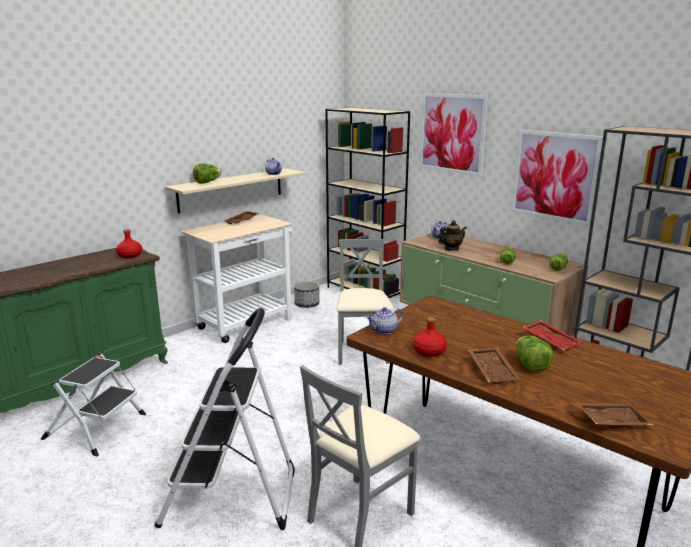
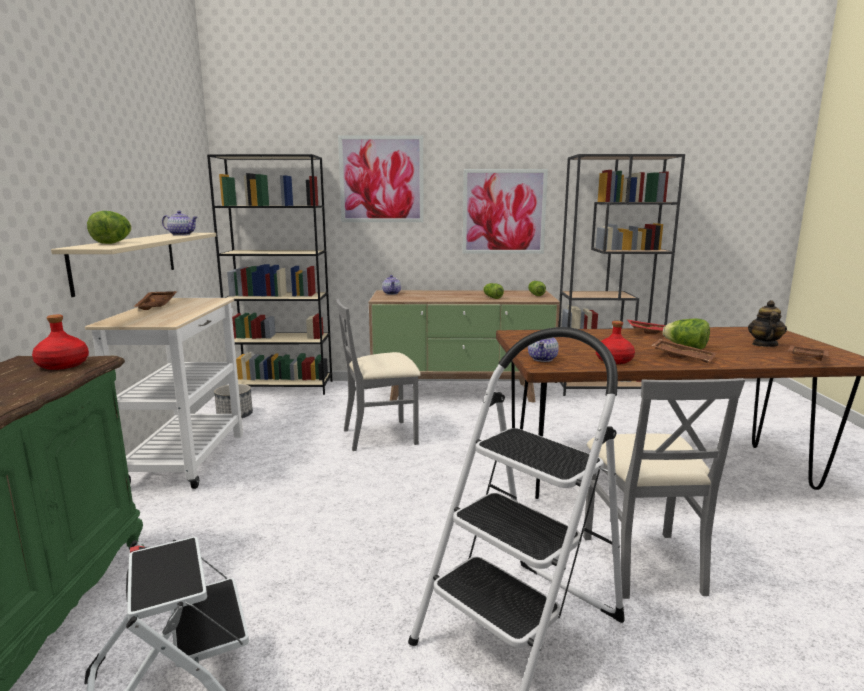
camera: 45 degrees left, 5 degrees down
grey chair [337,239,393,365] -> grey chair turned 60 degrees counterclockwise [337,299,421,451]
teapot [438,220,467,251] -> teapot moved to [748,300,787,347]

